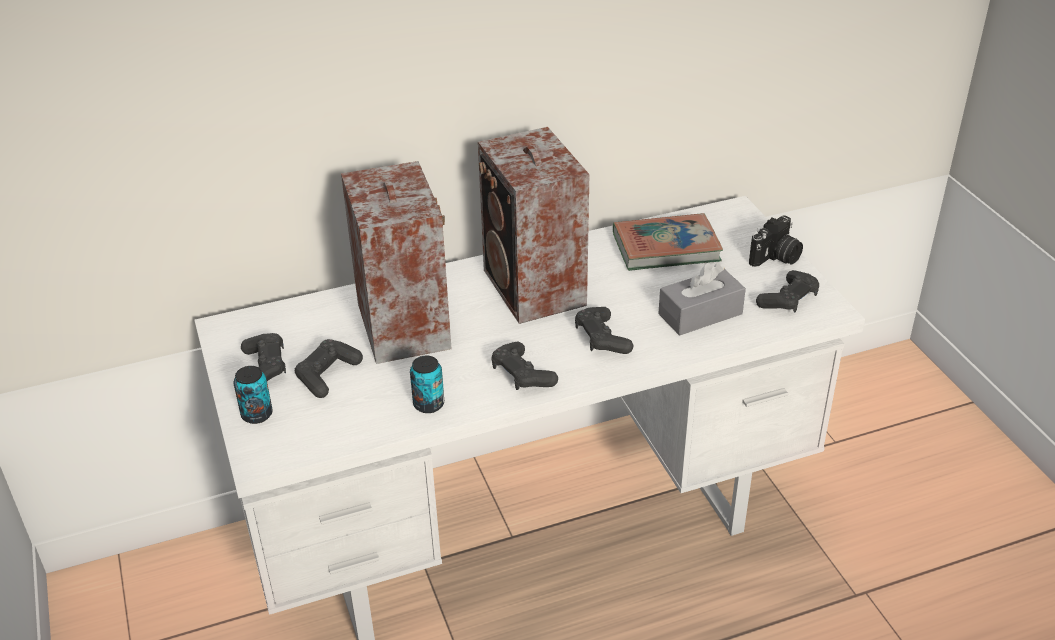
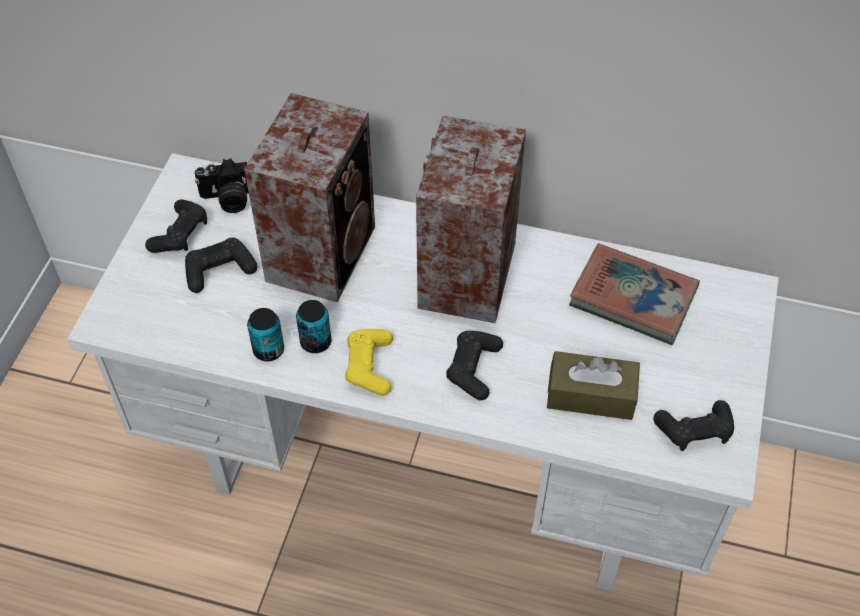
camera: 35 degrees right, 15 degrees up
can [234,366,273,424] -> can moved to [296,300,331,353]
black game controller [491,342,558,390] -> yellow game controller [345,329,393,396]
grey tissue box [658,263,746,336] -> brown tissue box [547,351,640,420]
camera [749,215,803,267] -> camera moved to [195,158,249,213]

